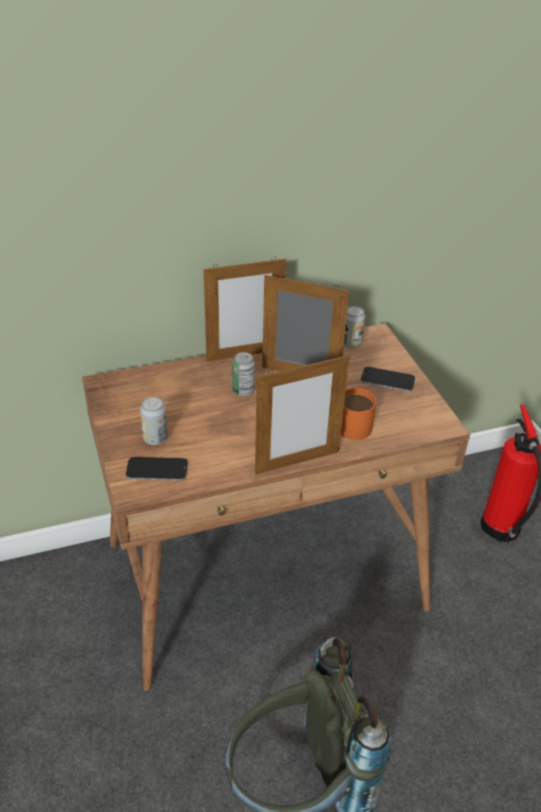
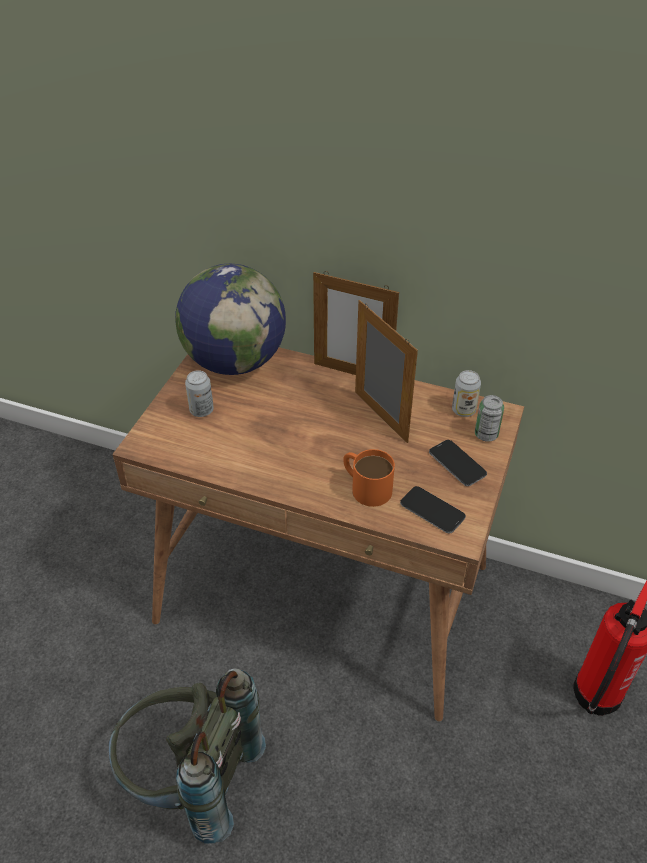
camera: 40 degrees right, 5 degrees up
phone [126,457,188,480] -> phone moved to [400,486,466,534]
can [232,352,255,397] -> can moved to [475,395,504,442]
picture frame [255,354,349,475] -> none
none -> globe [175,264,286,375]

